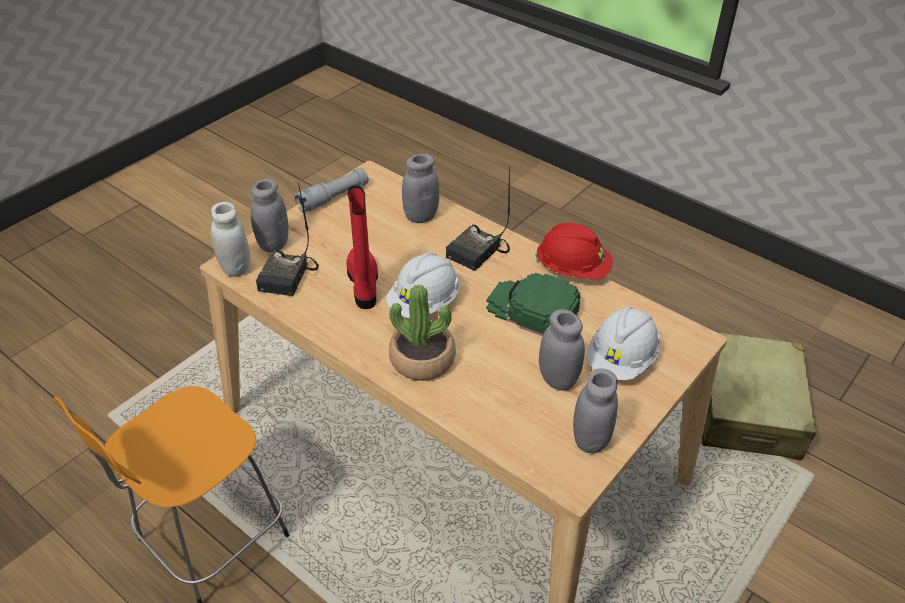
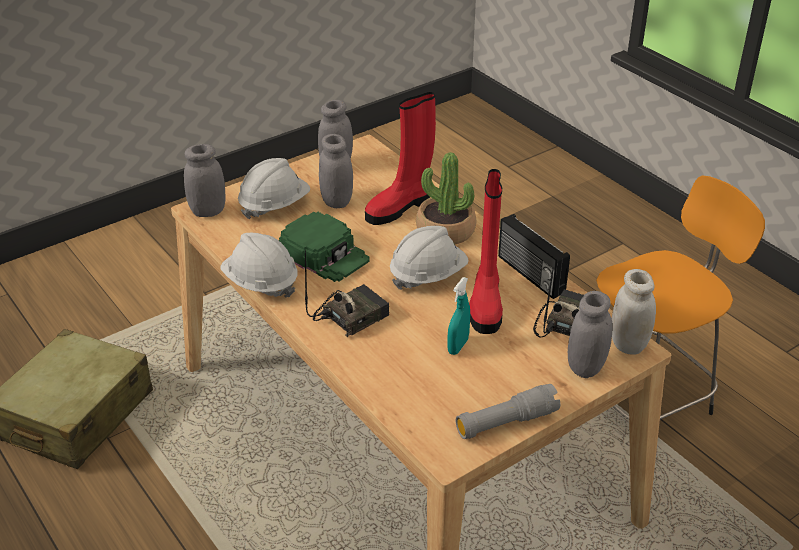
camera: 165 degrees left, 5 degrees down
grey jar [402,154,439,223] -> grey jar moved to [184,144,225,217]
red hard hat [535,223,613,280] -> white hard hat [220,233,297,298]
none -> red boot [365,92,436,225]
none -> turquoise spray bottle [447,277,470,355]
none -> radio [498,214,570,299]

